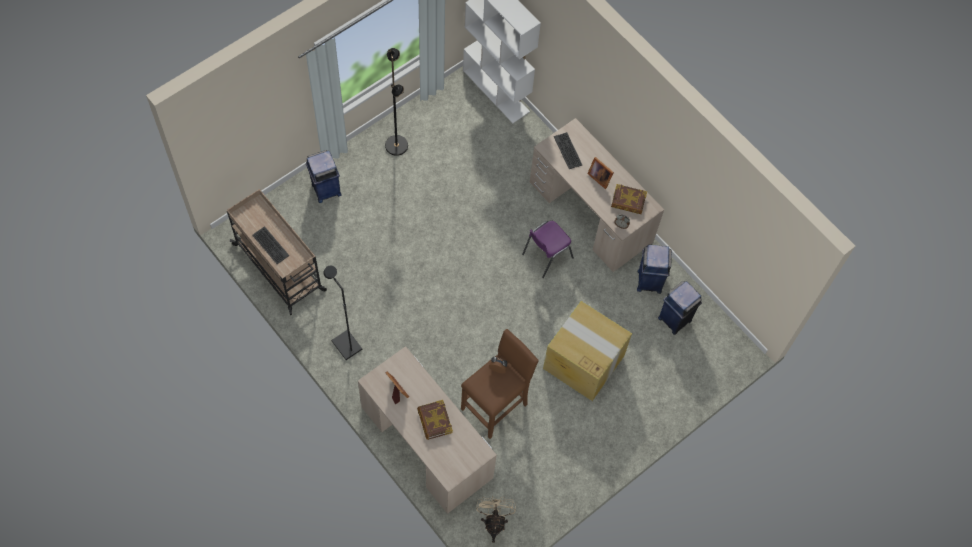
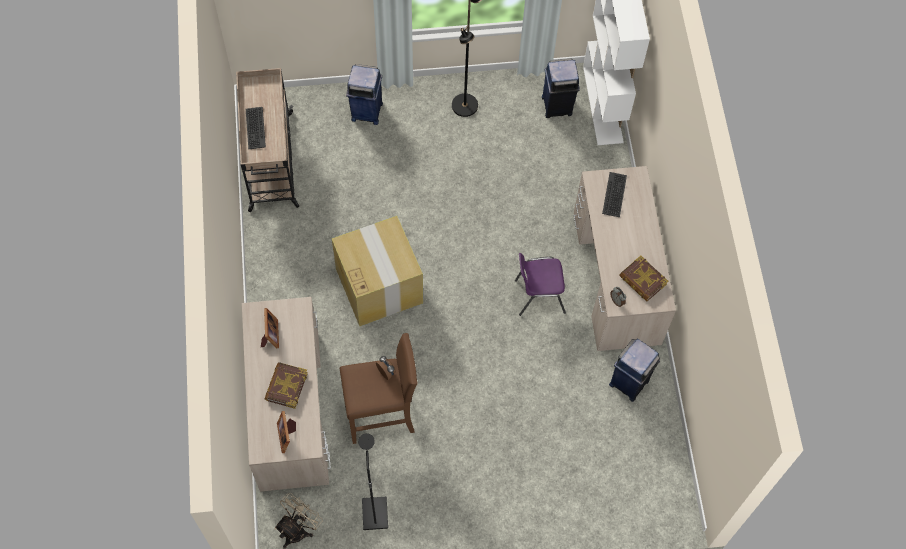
camera: 35 degrees right, 0 degrees up
black floor lamp [323,265,362,360] -> black floor lamp moved to [358,433,388,530]
cardboard box [543,301,632,401] -> cardboard box moved to [332,216,423,326]
picture frame [587,157,614,189] -> picture frame moved to [277,411,296,453]
blue trash can [658,281,702,335] -> blue trash can moved to [542,59,580,118]

